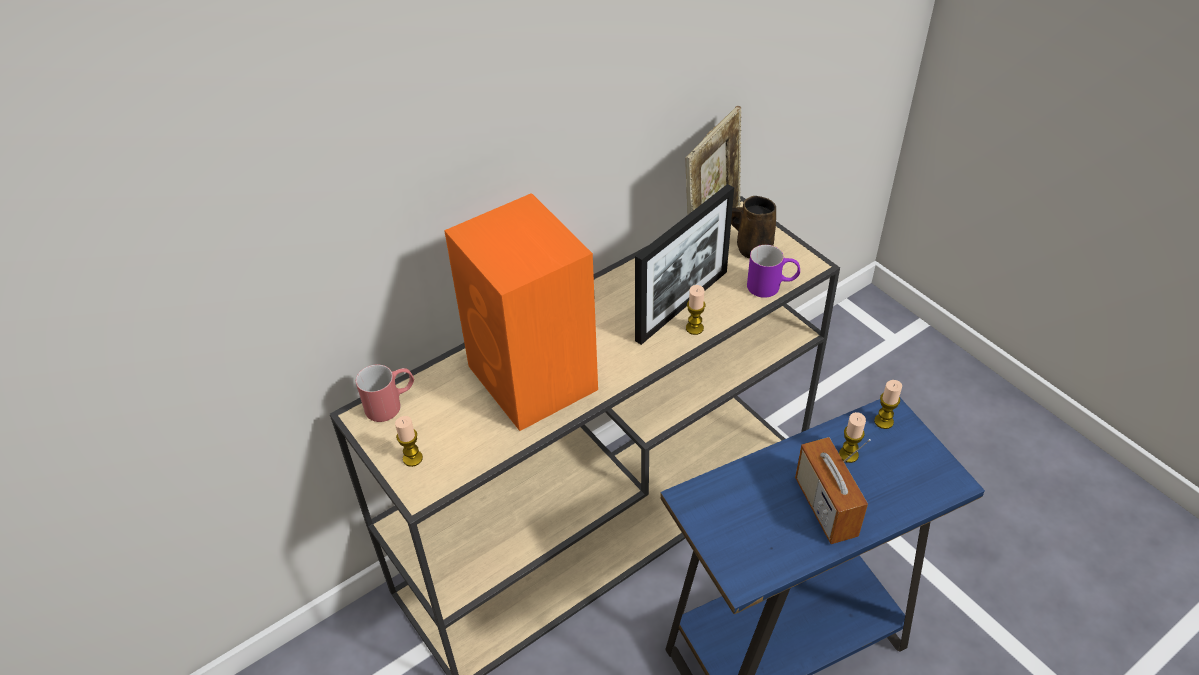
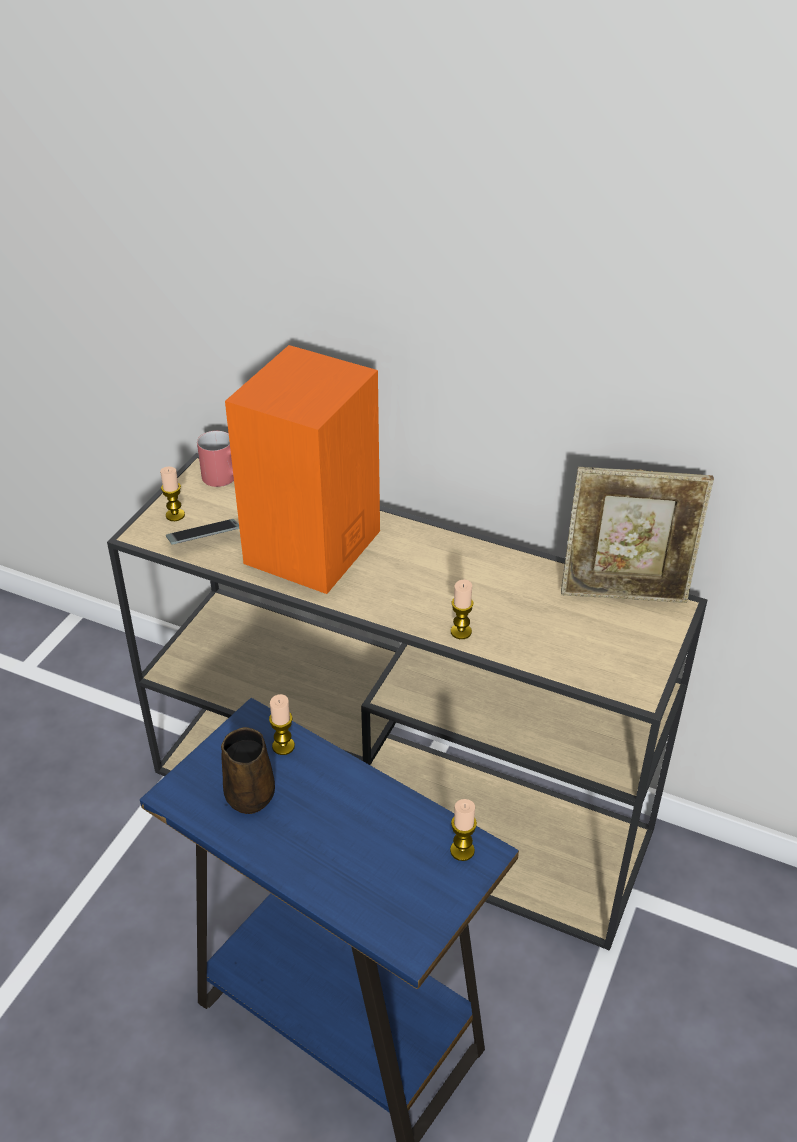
camera: 60 degrees right, 5 degrees down
picture frame [635,184,734,345] -> none
brown mug [731,196,776,258] -> brown mug moved to [221,727,275,814]
purple mug [747,245,800,298] -> none
radio [795,437,871,544] -> none
candle [839,412,866,463] -> candle moved to [269,694,295,755]
none -> phone [166,519,239,544]

